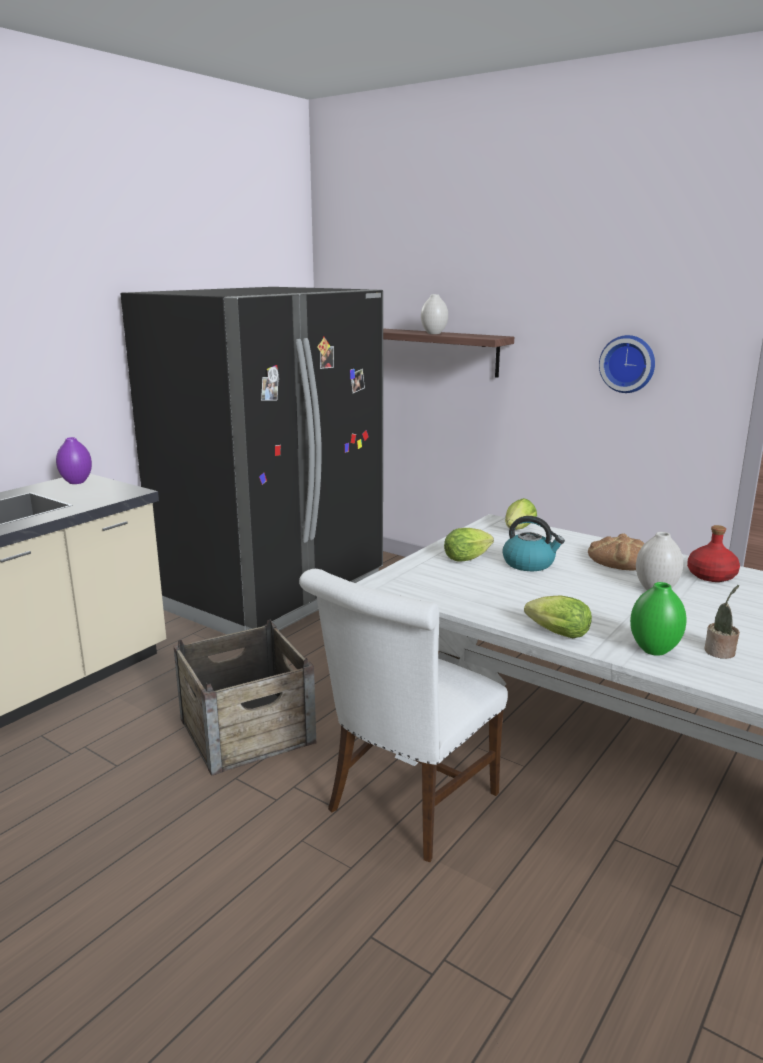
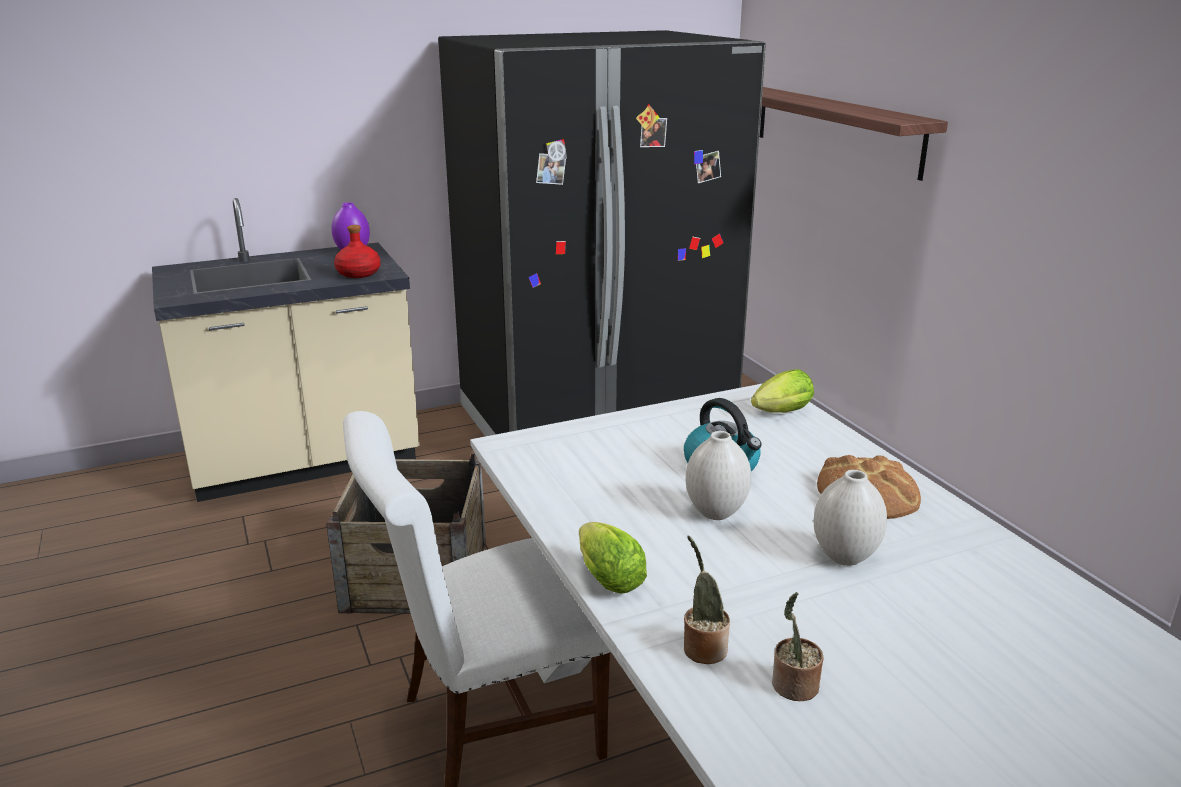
camera: 30 degrees right, 5 degrees up
white vase [421,294,448,334] -> white vase moved to [686,431,751,520]
lettuce [444,528,494,562] -> none
wall clock [599,335,655,393] -> none
green vase [630,582,687,656] -> potted plant [684,536,730,664]
red bottle [687,525,740,582] -> red bottle moved to [334,225,381,278]

